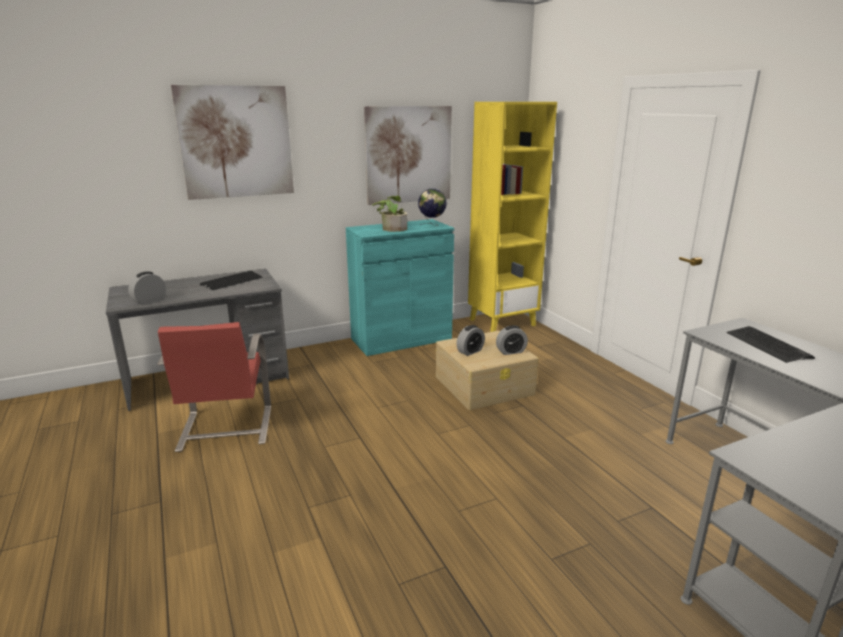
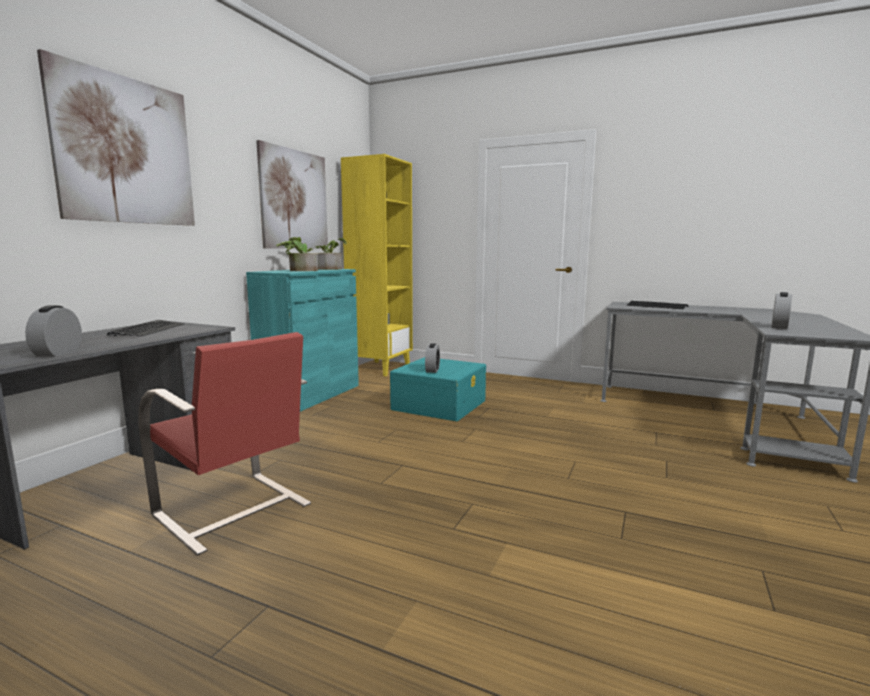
camera: 40 degrees left, 10 degrees down
globe [418,189,447,226] -> potted plant [316,238,347,270]
beige storage box [436,331,539,410] -> turquoise storage box [390,357,486,421]
alarm clock [496,325,528,355] -> alarm clock moved to [771,292,792,329]

